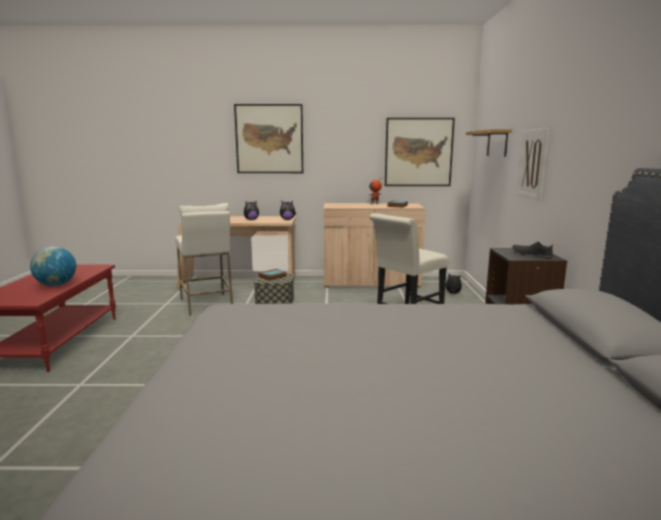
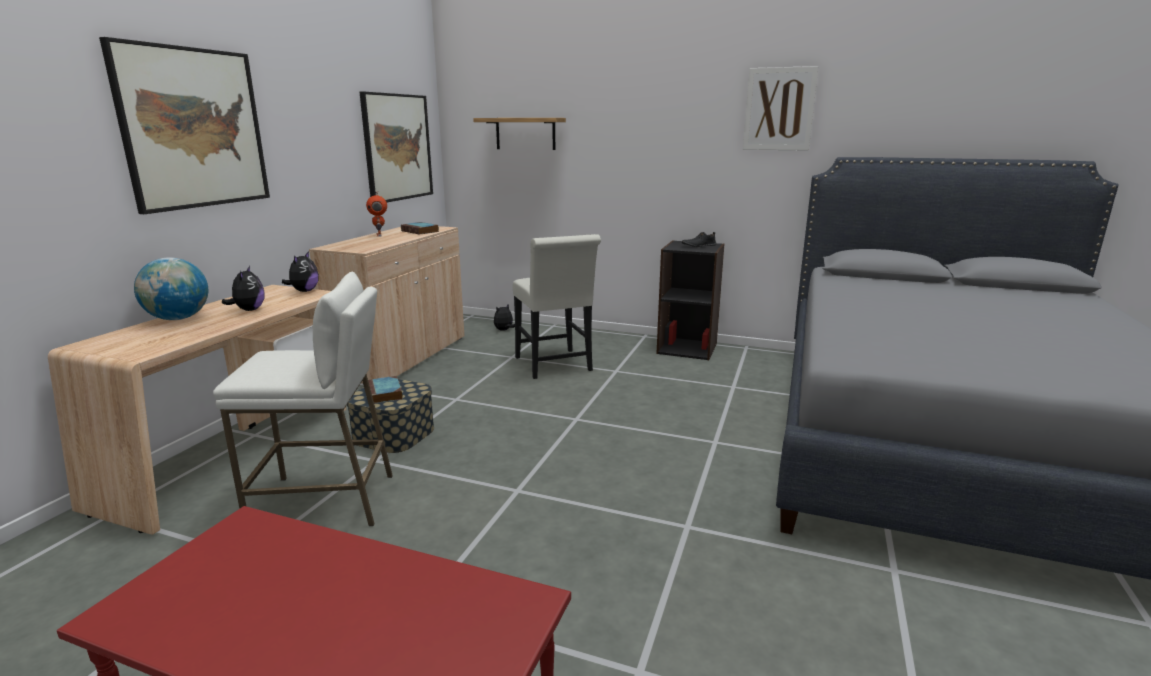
camera: 70 degrees left, 5 degrees up
globe [30,246,76,286] -> globe moved to [134,258,208,320]
picture [517,128,550,201] -> picture moved to [743,66,818,151]

